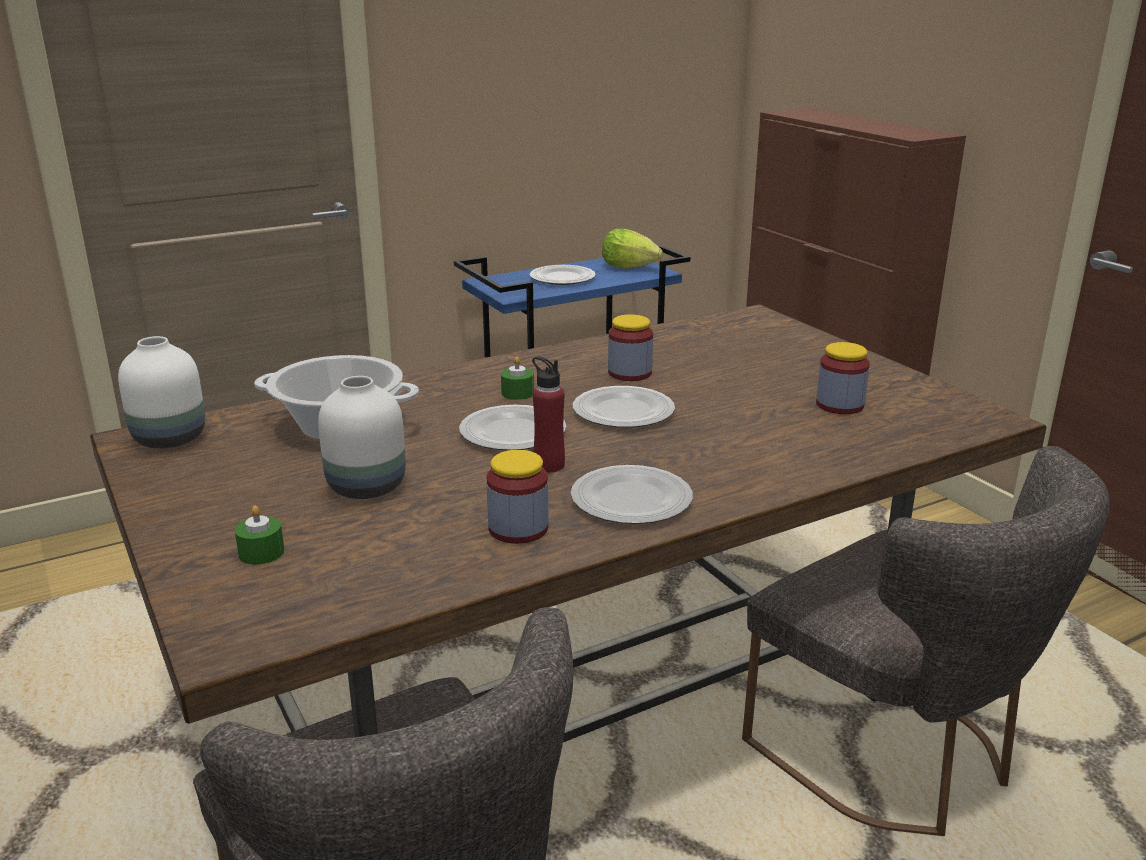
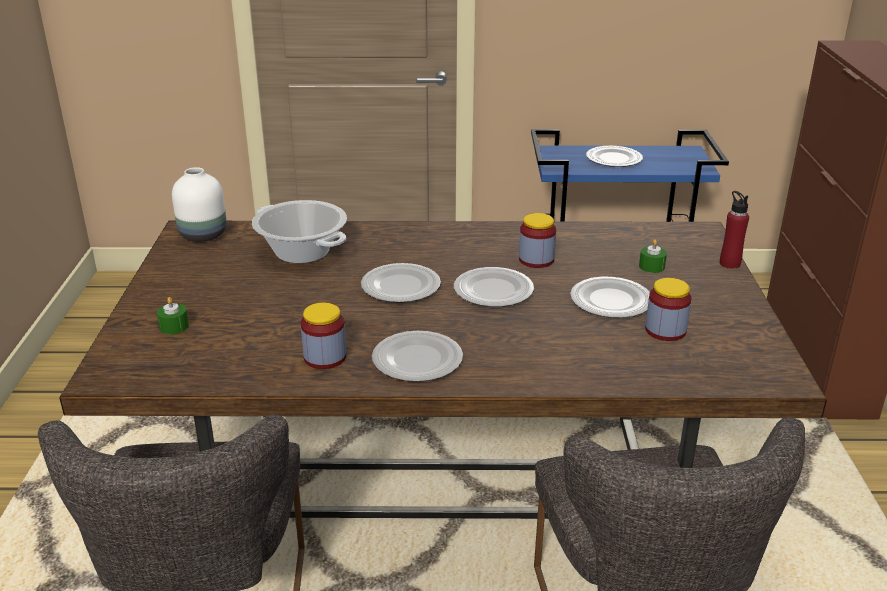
camera: 30 degrees right, 5 degrees up
white vase [318,376,406,499] -> none
green candle [501,357,534,400] -> green candle moved to [639,239,667,273]
red bottle [532,356,565,473] -> red bottle moved to [720,191,749,269]
lettuce [602,229,663,269] -> none
none -> plate [570,277,650,318]

